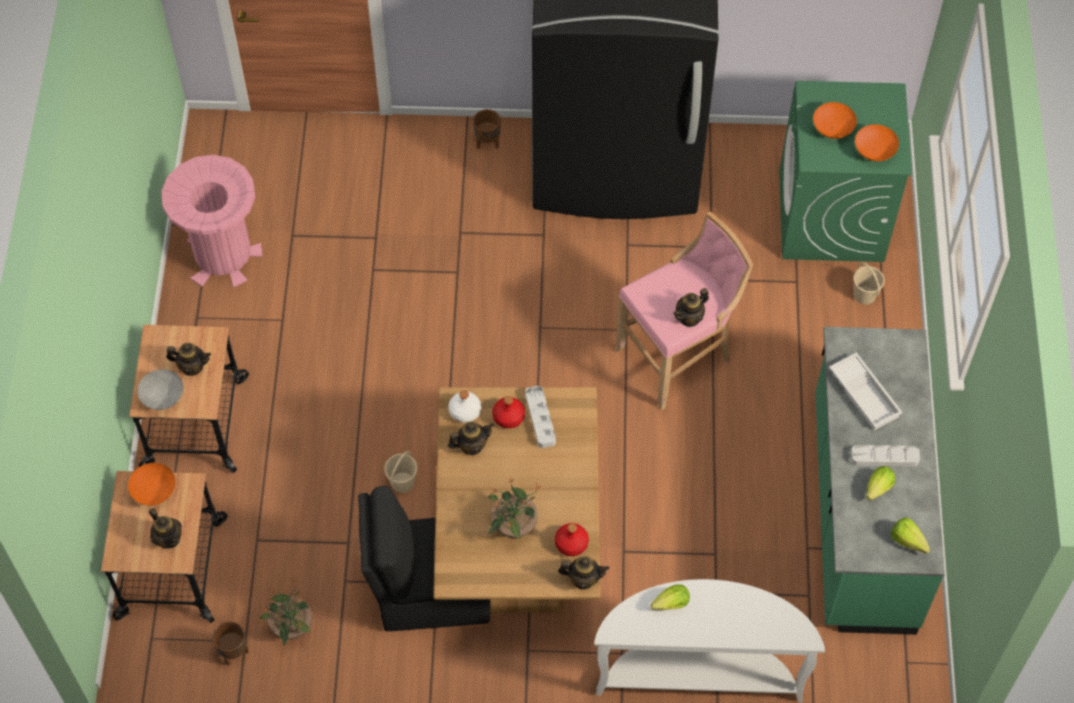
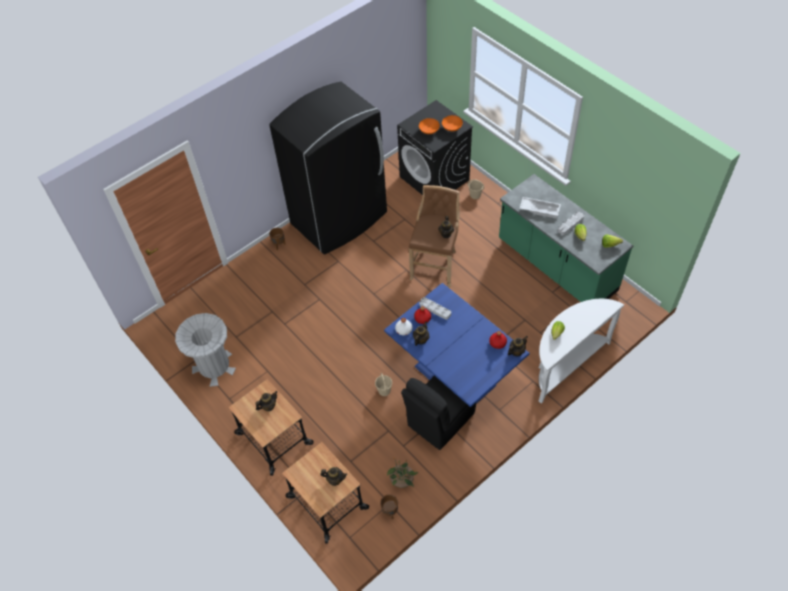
camera: 40 degrees left, 5 degrees down
orange bowl [128,463,176,506] -> none
grey bowl [137,369,183,410] -> none
pink trash can [161,155,263,287] -> grey trash can [175,313,236,387]
brown dining table [433,387,601,613] -> blue dining table [384,283,529,407]
potted plant [488,477,541,539] -> none
pink stool [614,212,753,411] -> brown stool [409,185,460,288]
green washing machine [779,81,912,262] -> black washing machine [397,100,473,195]

